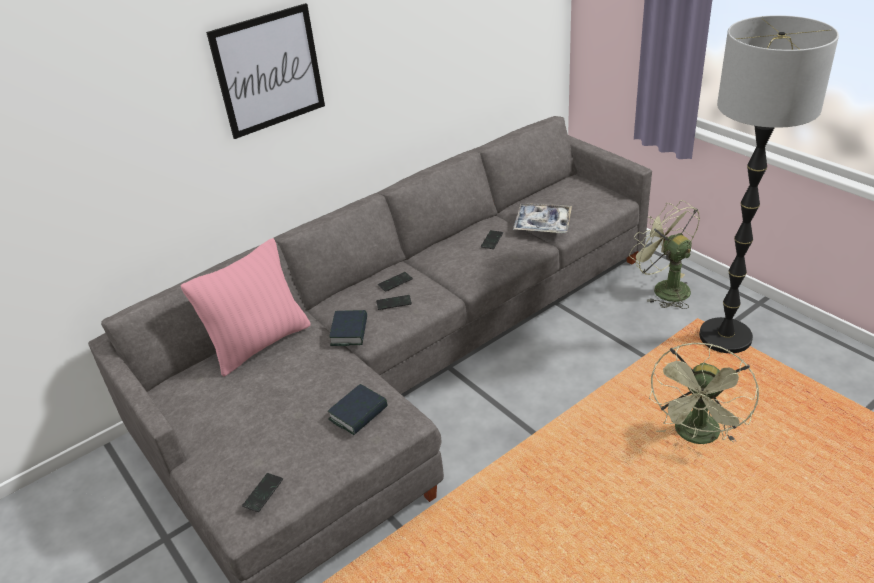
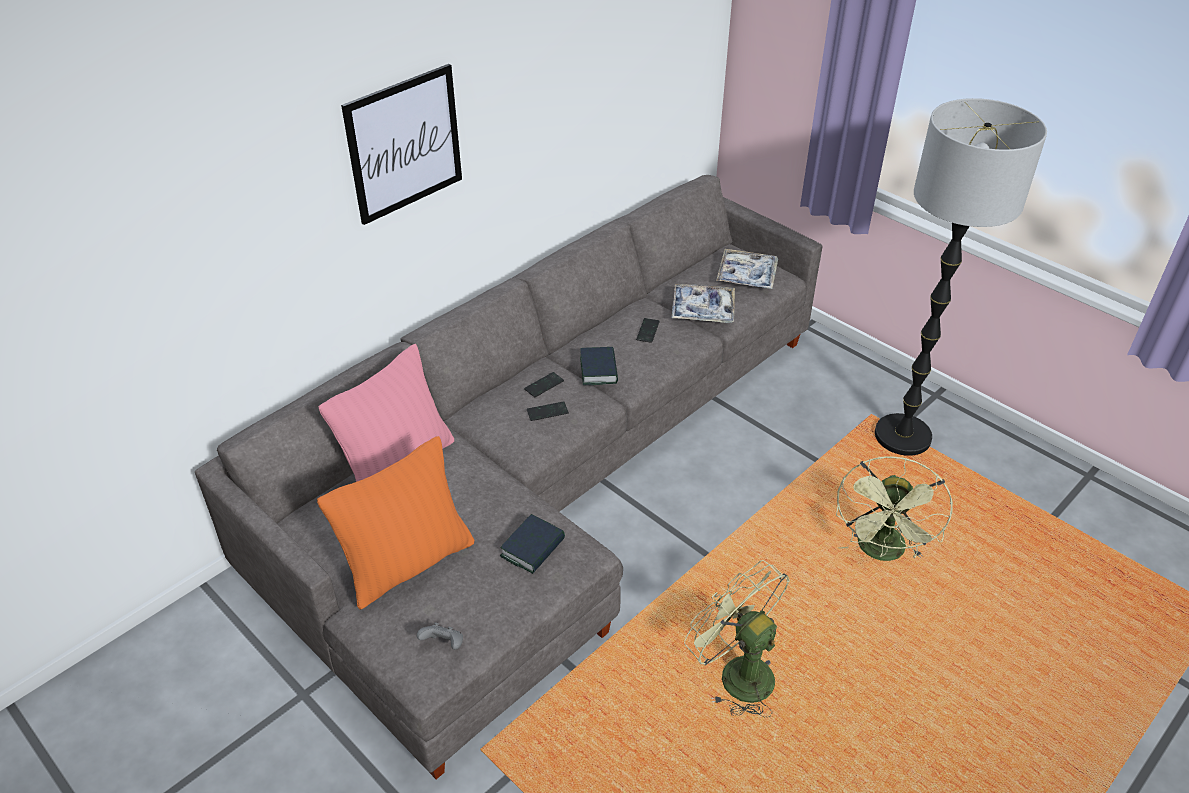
camera: 10 degrees left, 5 degrees up
phone [242,473,283,512] -> grey game controller [417,623,463,650]
book [330,310,367,346] -> book moved to [580,347,618,385]
green fan [629,200,700,309] -> green fan moved to [684,560,790,718]
none -> orange pillow [317,436,474,610]
none -> tray [716,249,778,289]

